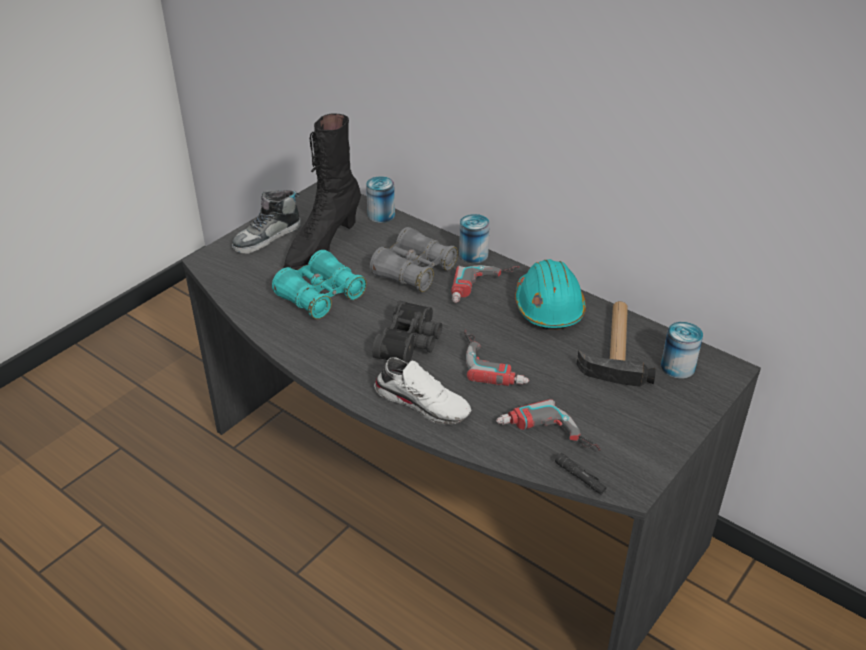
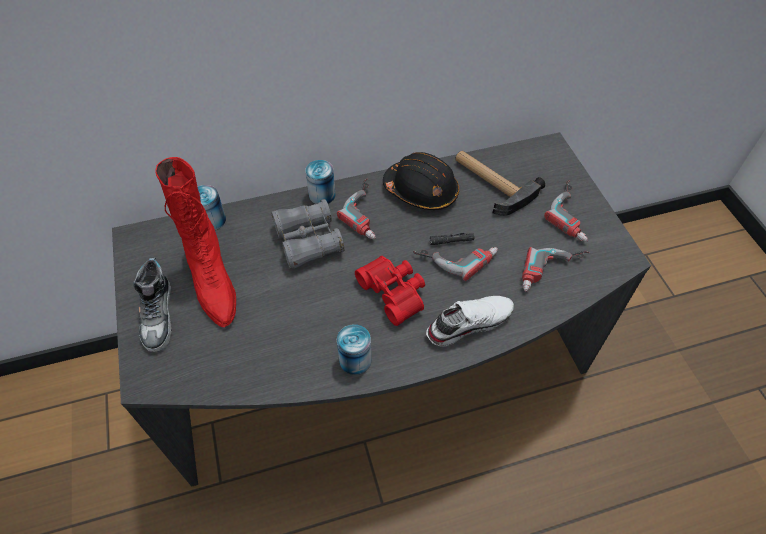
camera: 55 degrees left, 15 degrees up
turquoise binoculars [272,250,367,319] -> none
black boot [283,114,361,270] -> red boot [155,157,236,327]
black binoculars [372,300,442,364] -> red binoculars [355,256,425,326]
turquoise hard hat [515,259,586,330] -> black hard hat [383,152,459,210]
black flashlight [555,453,606,495] -> black flashlight moved to [430,233,475,245]
can [661,322,703,379] -> can moved to [337,324,371,375]
none -> power drill [544,180,588,242]

